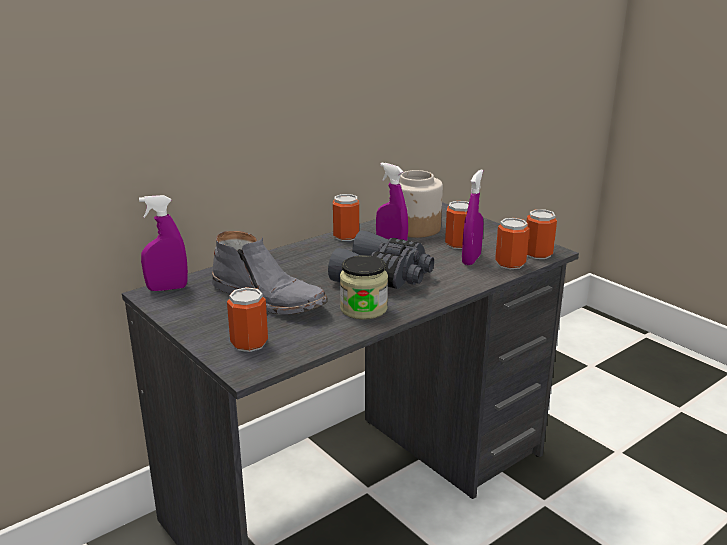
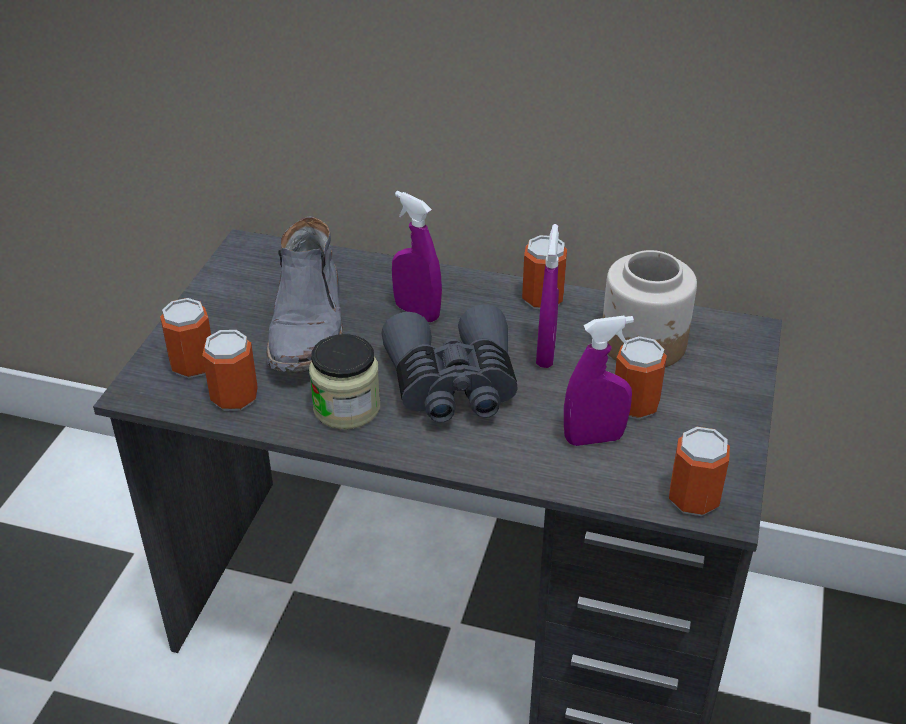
camera: 55 degrees right, 15 degrees up
purple spray bottle [139,195,188,291] -> purple spray bottle moved to [392,191,442,322]
can [495,218,529,269] -> can moved to [202,330,258,411]

